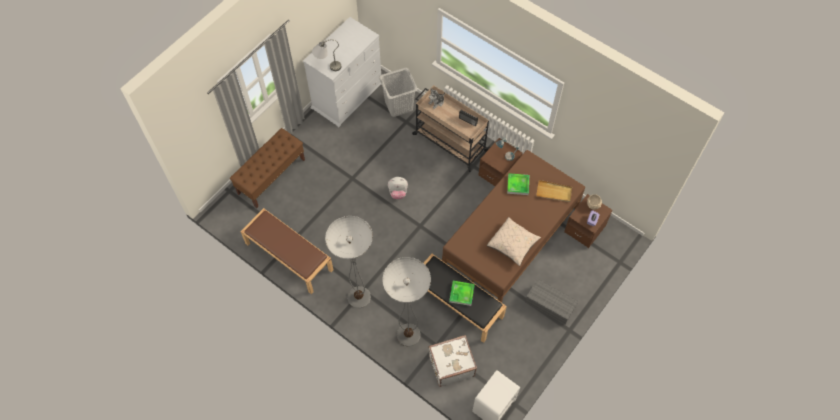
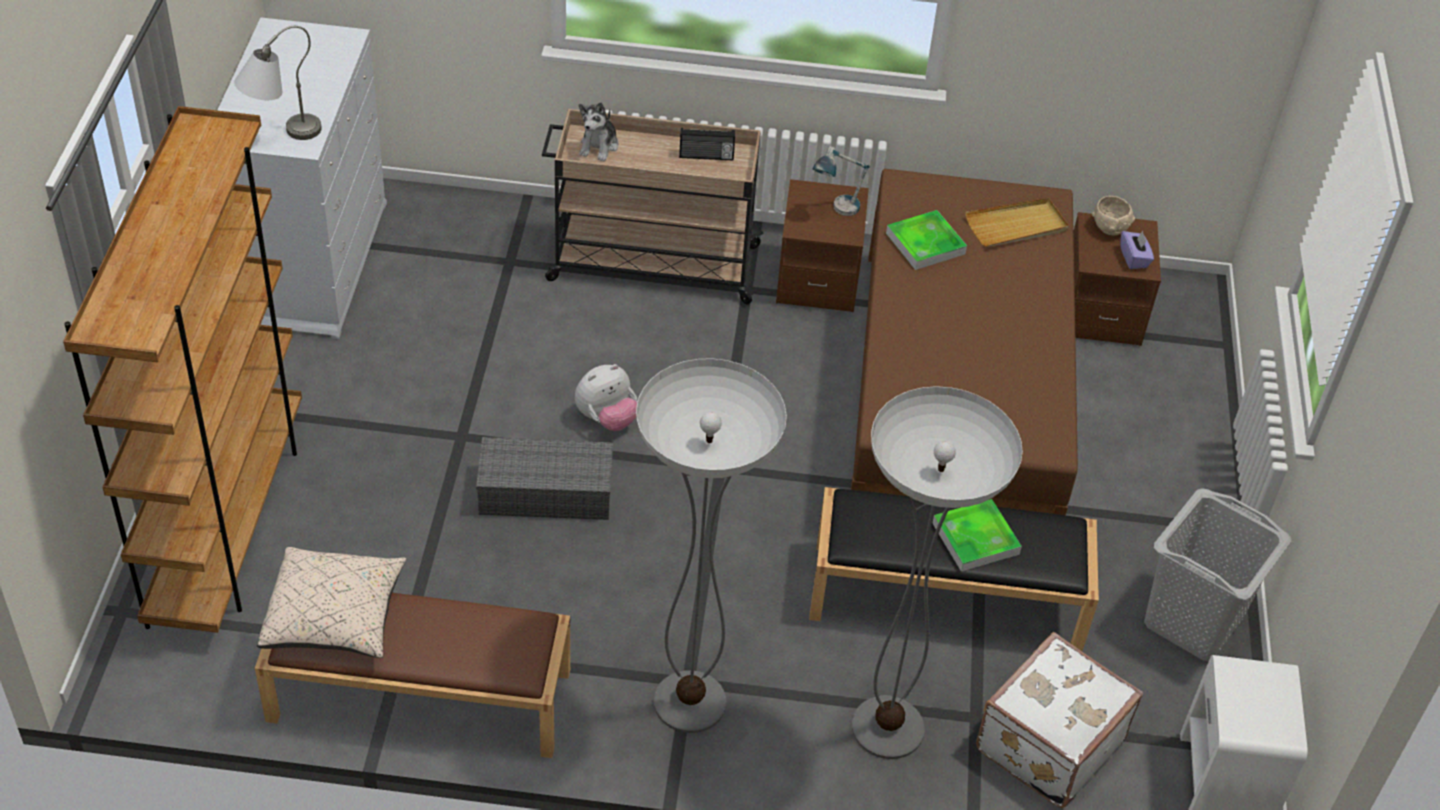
camera: 35 degrees left, 15 degrees down
brown bench [230,128,305,208] -> brown bookcase [63,106,302,633]
grey laundry basket [379,68,418,117] -> grey laundry basket moved to [1144,488,1291,661]
beige pillow [487,217,541,266] -> beige pillow moved to [257,547,406,658]
grey storage box [525,279,578,325] -> grey storage box moved to [476,437,613,520]

